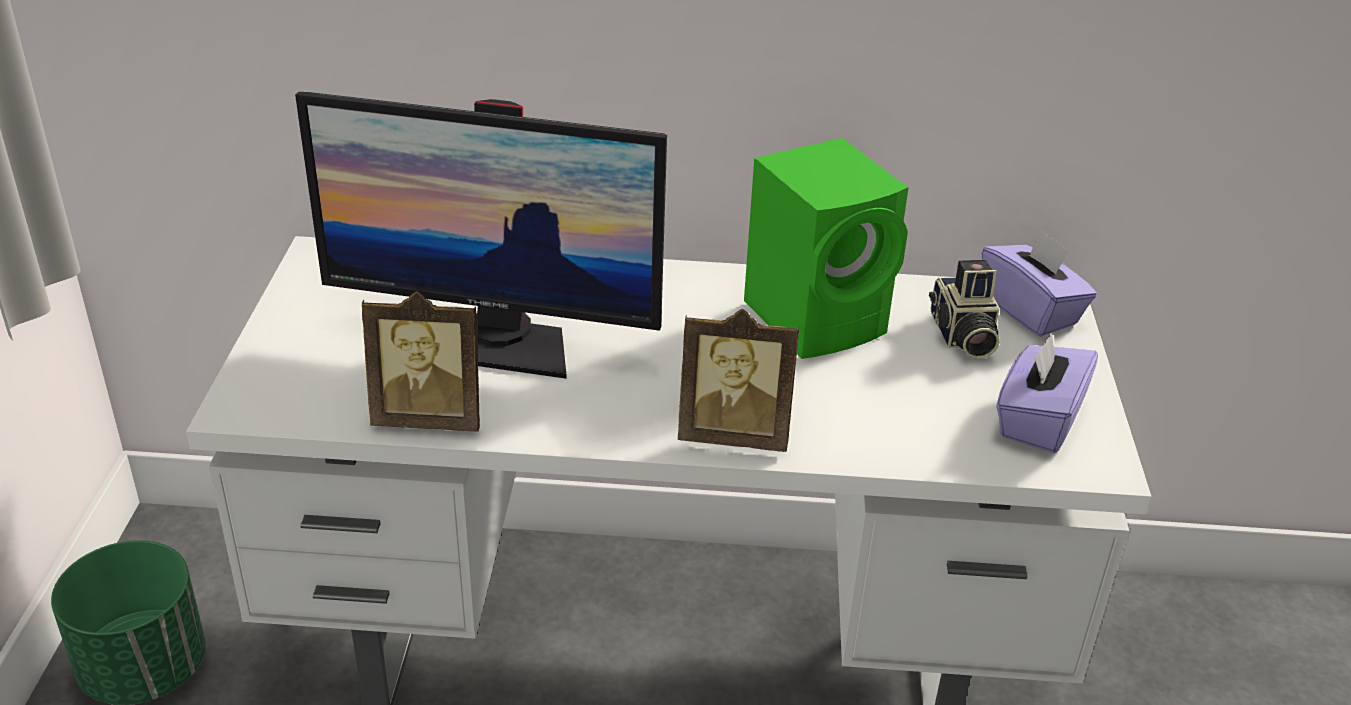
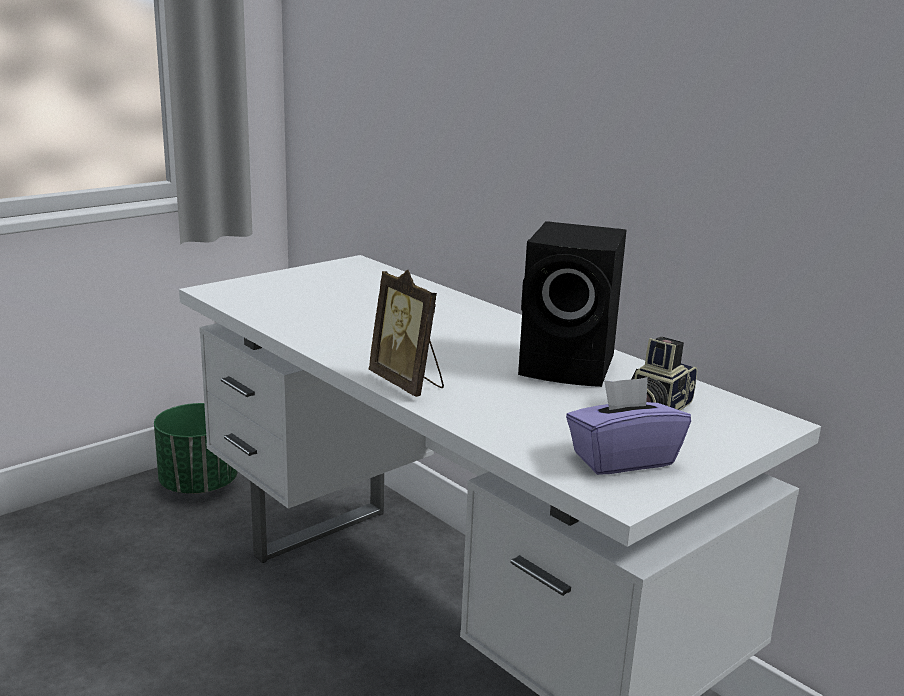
camera: 45 degrees right, 15 degrees down
monitor [295,92,667,379] -> none
picture frame [362,291,480,432] -> none
green speaker [744,138,909,359] -> black speaker [518,221,627,387]
purple tissue box [982,229,1097,337] -> none

